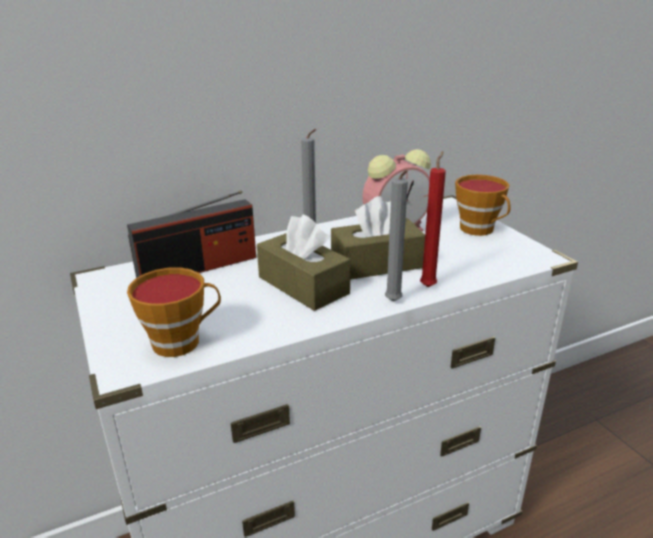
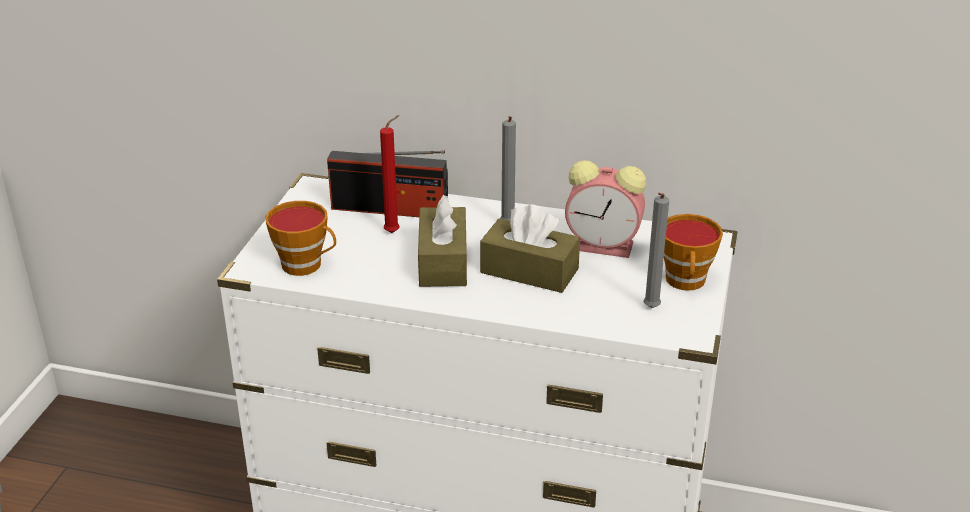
camera: 40 degrees right, 5 degrees up
grey candle [385,170,408,301] -> grey candle moved to [643,193,669,308]
red candle [420,151,446,287] -> red candle moved to [380,115,400,233]

